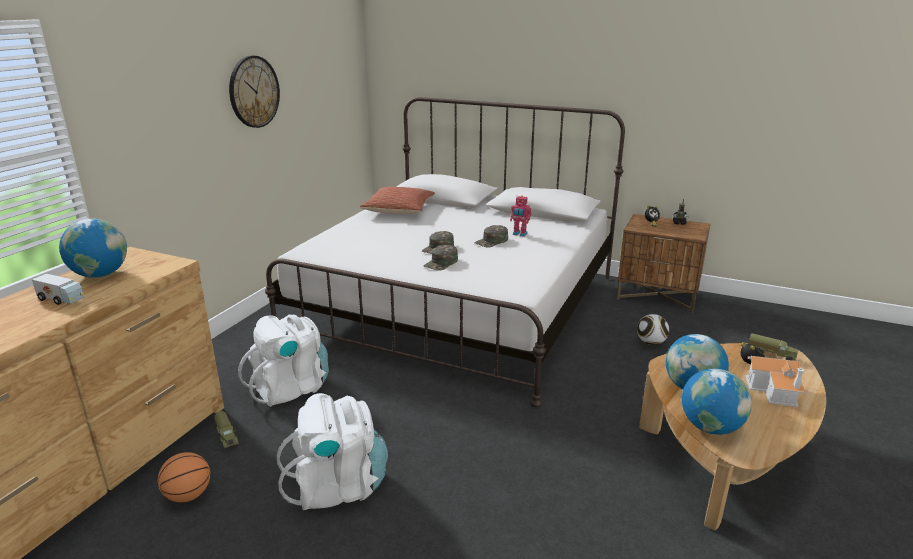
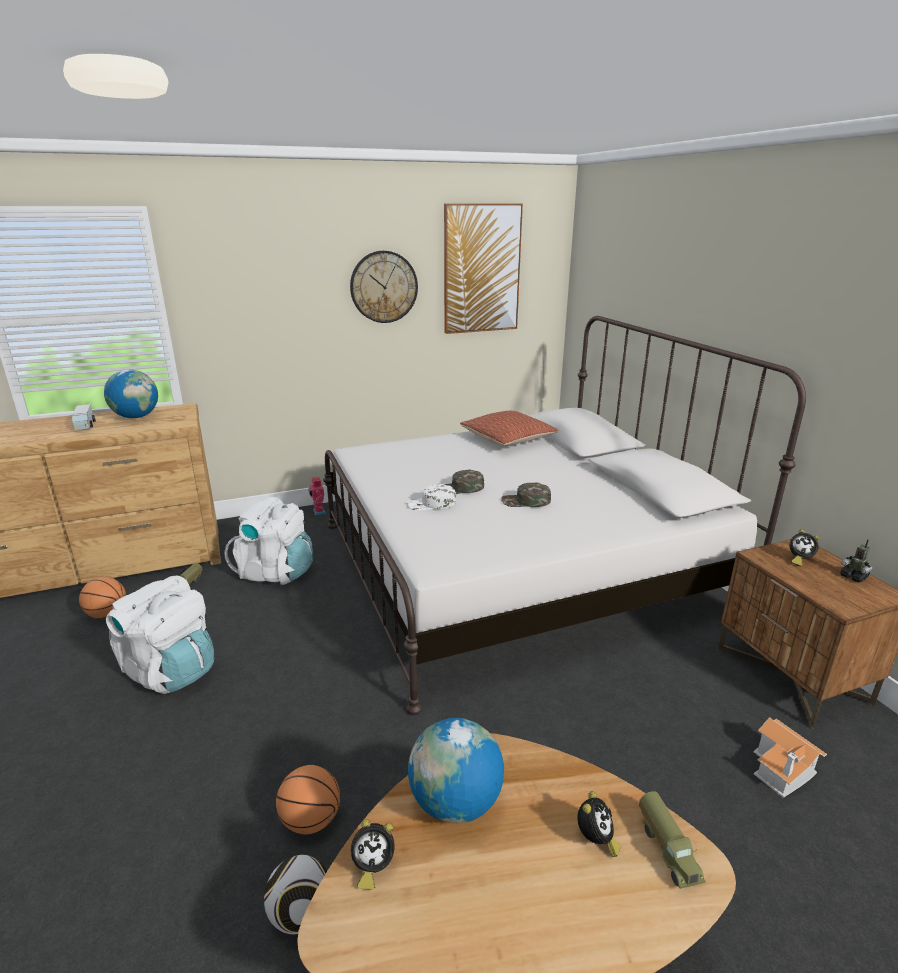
camera: 45 degrees right, 0 degrees up
green cap [424,245,458,271] -> white cap [407,484,456,511]
toy robot [510,195,532,237] -> toy robot moved to [308,476,326,515]
football [637,314,669,345] -> football moved to [264,855,328,934]
globe [682,368,752,435] -> alarm clock [351,819,395,890]
toy house [746,356,805,407] -> toy house moved to [754,717,827,798]
none -> basketball [276,765,340,835]
none -> picture [444,204,523,334]

